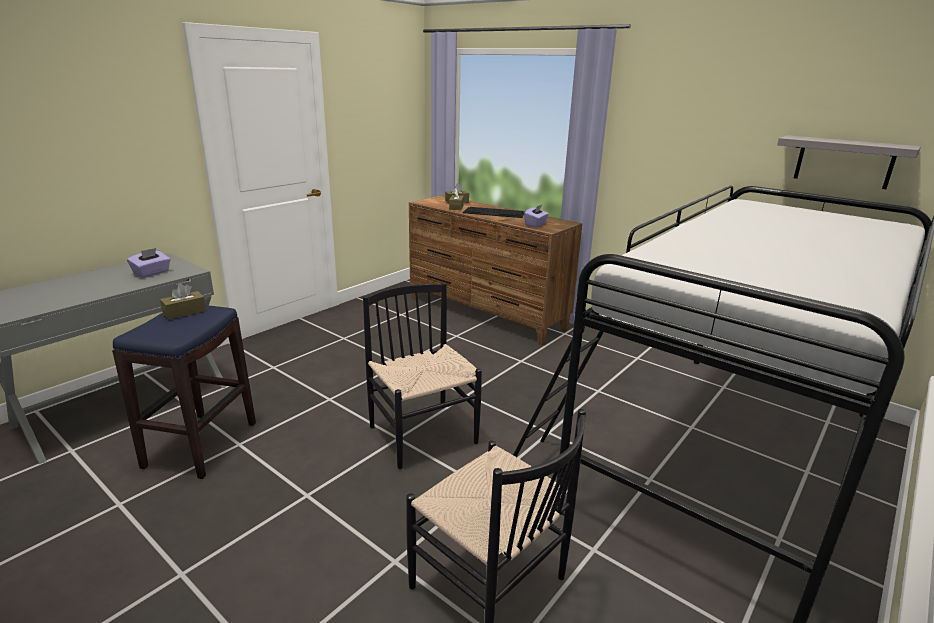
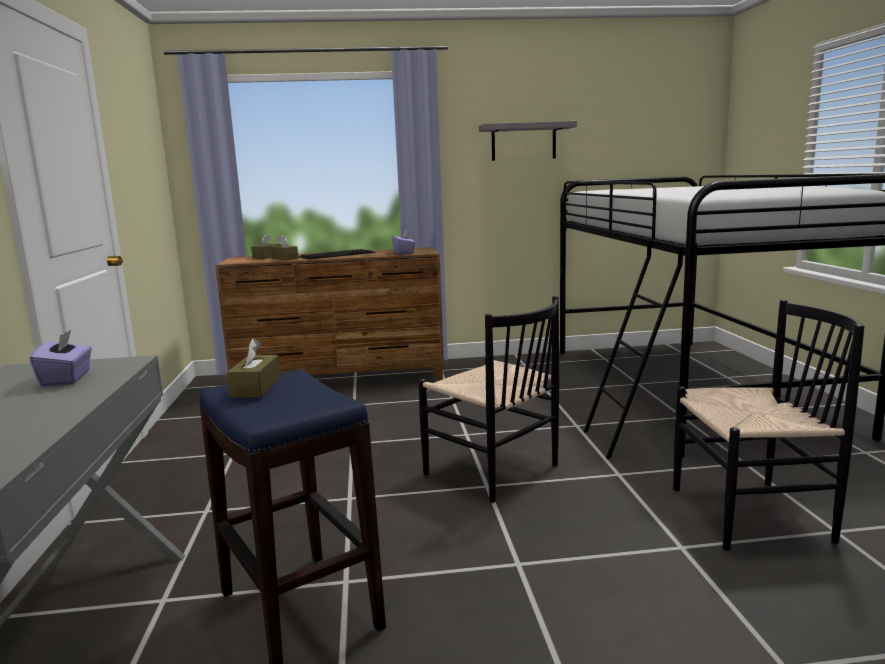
camera: 45 degrees left, 10 degrees down
black chair [363,283,482,469] -> black chair turned 150 degrees counterclockwise [419,296,559,503]
grey shelf [777,135,921,189] -> grey shelf moved to [479,121,577,161]

